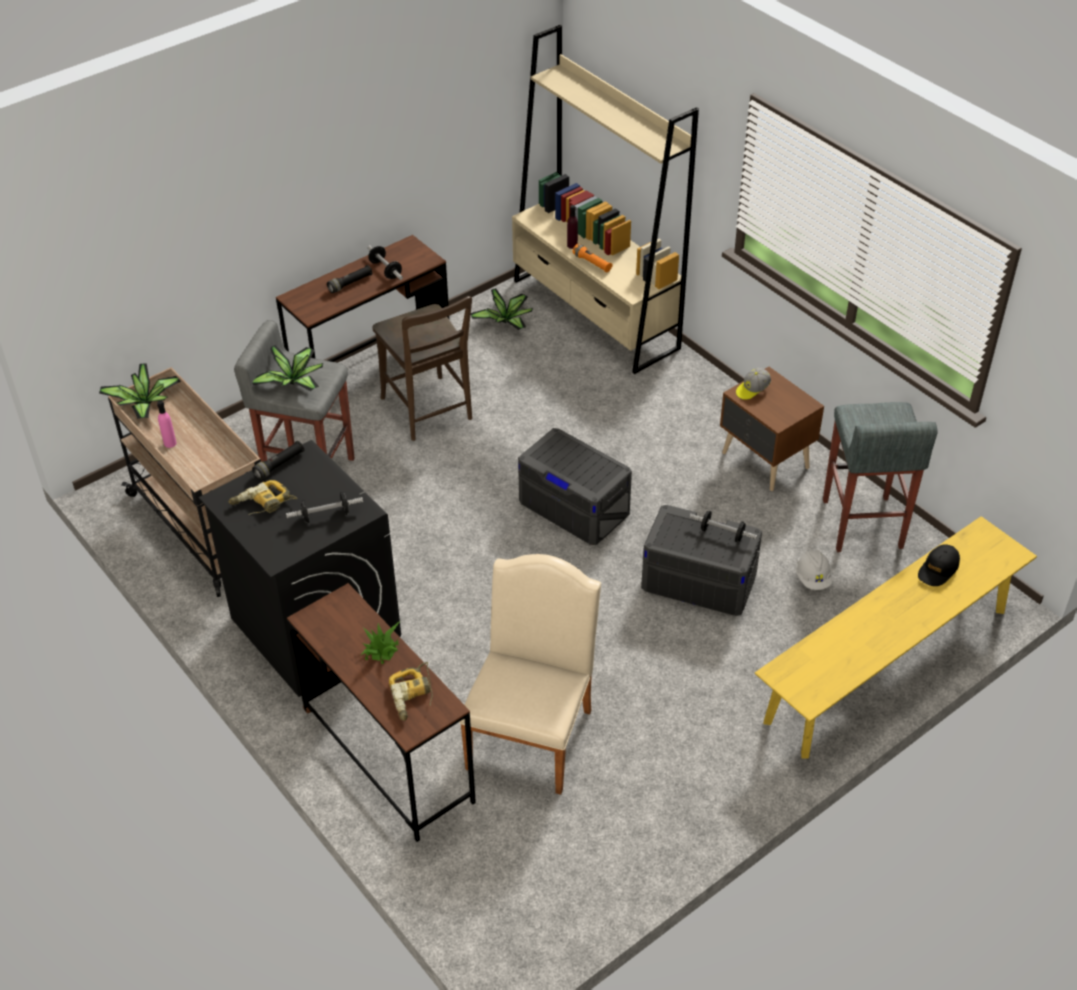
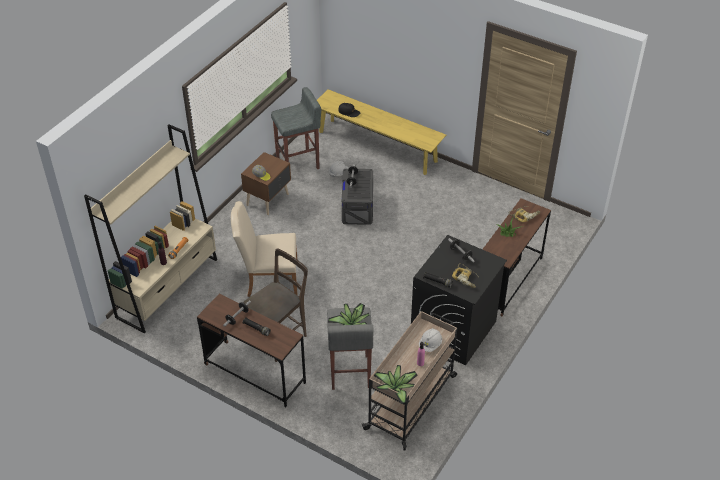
camera: 110 degrees left, 0 degrees up
beige chair [459,554,601,795] -> beige chair moved to [231,201,297,297]
potted plant [471,288,533,330] -> none
grey storage box [518,428,632,545] -> none
none -> white hard hat [419,328,442,352]

